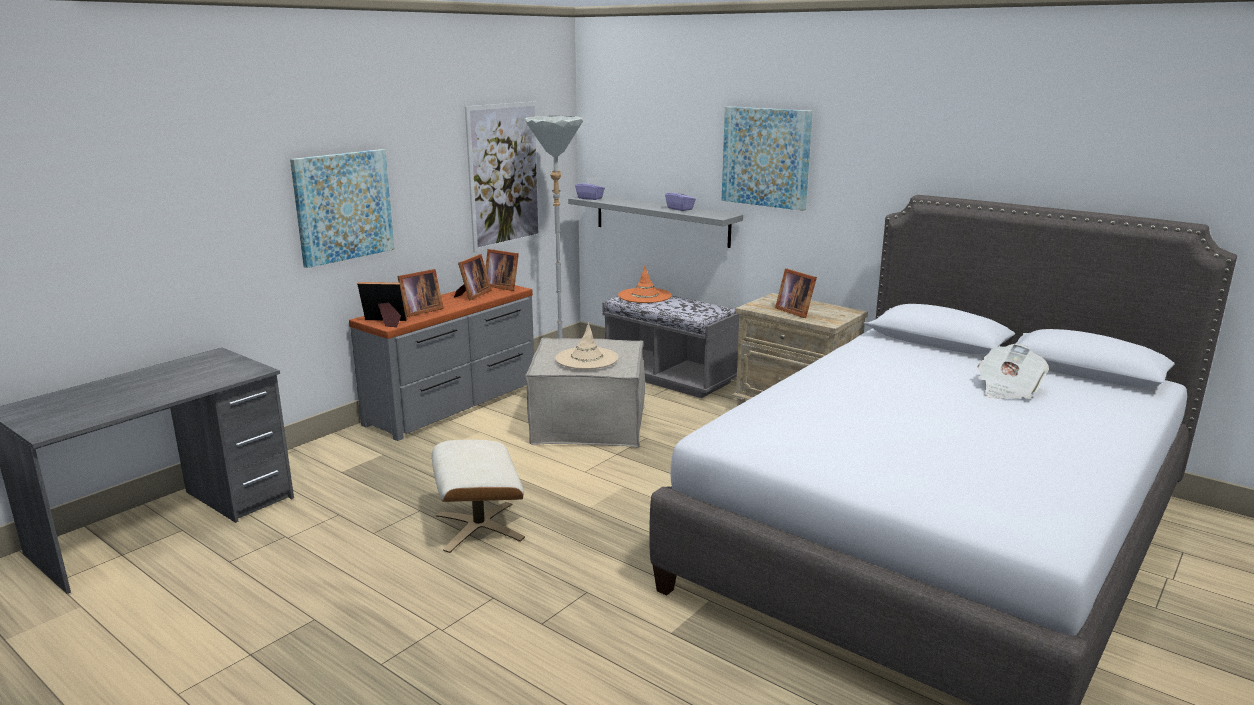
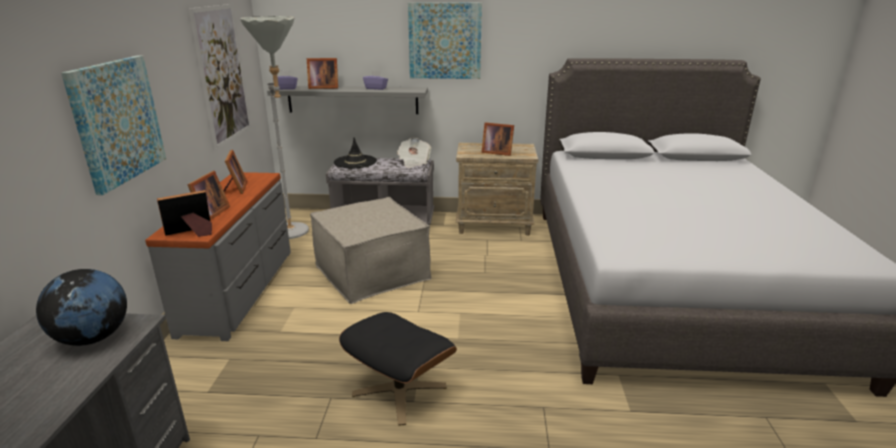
camera: 35 degrees left, 5 degrees up
beige ottoman [432,439,525,553] -> black ottoman [339,312,457,426]
picture frame [485,249,519,291] -> picture frame moved to [307,58,338,89]
beige hat [555,322,618,369] -> none
orange hat [618,265,671,303] -> black hat [334,138,377,168]
newspaper [977,344,1049,399] -> newspaper moved to [397,138,431,168]
none -> globe [36,269,127,346]

